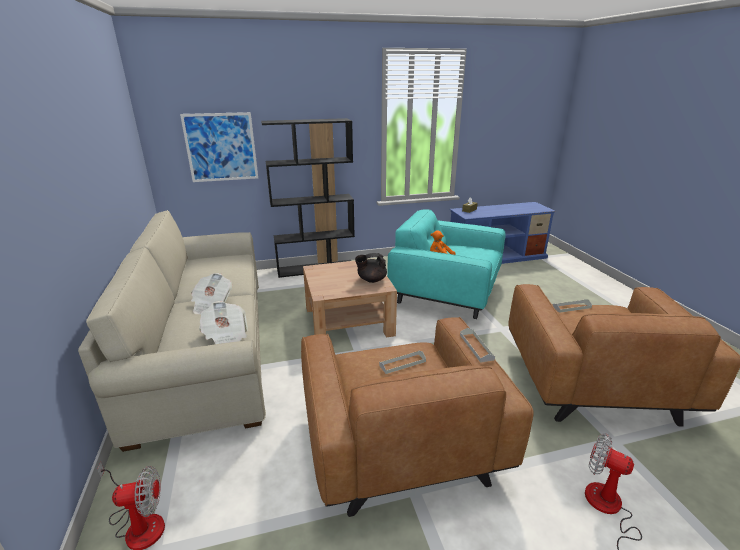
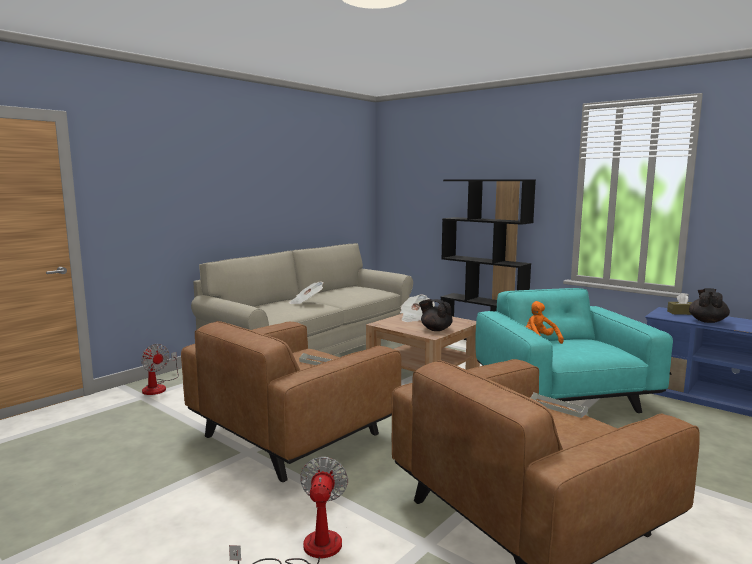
camera: 55 degrees right, 15 degrees down
picture [180,112,258,182] -> none
newspaper [199,301,248,344] -> newspaper moved to [400,295,435,322]
grey tray [460,328,495,363] -> none
none -> black teapot [689,288,730,323]

